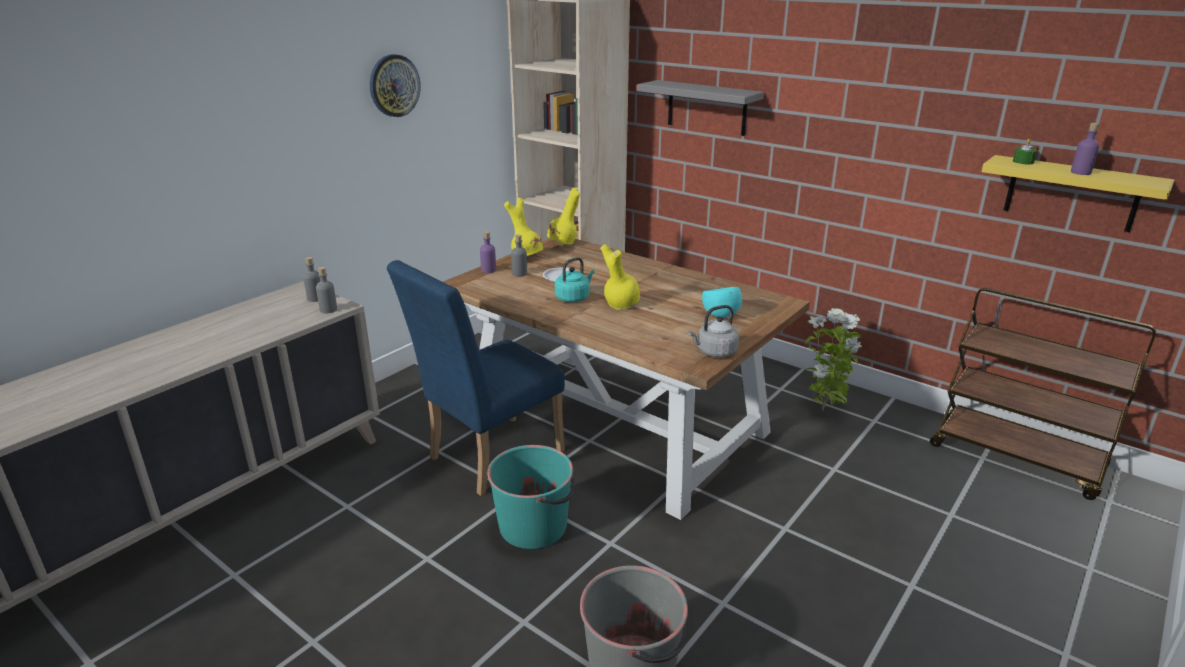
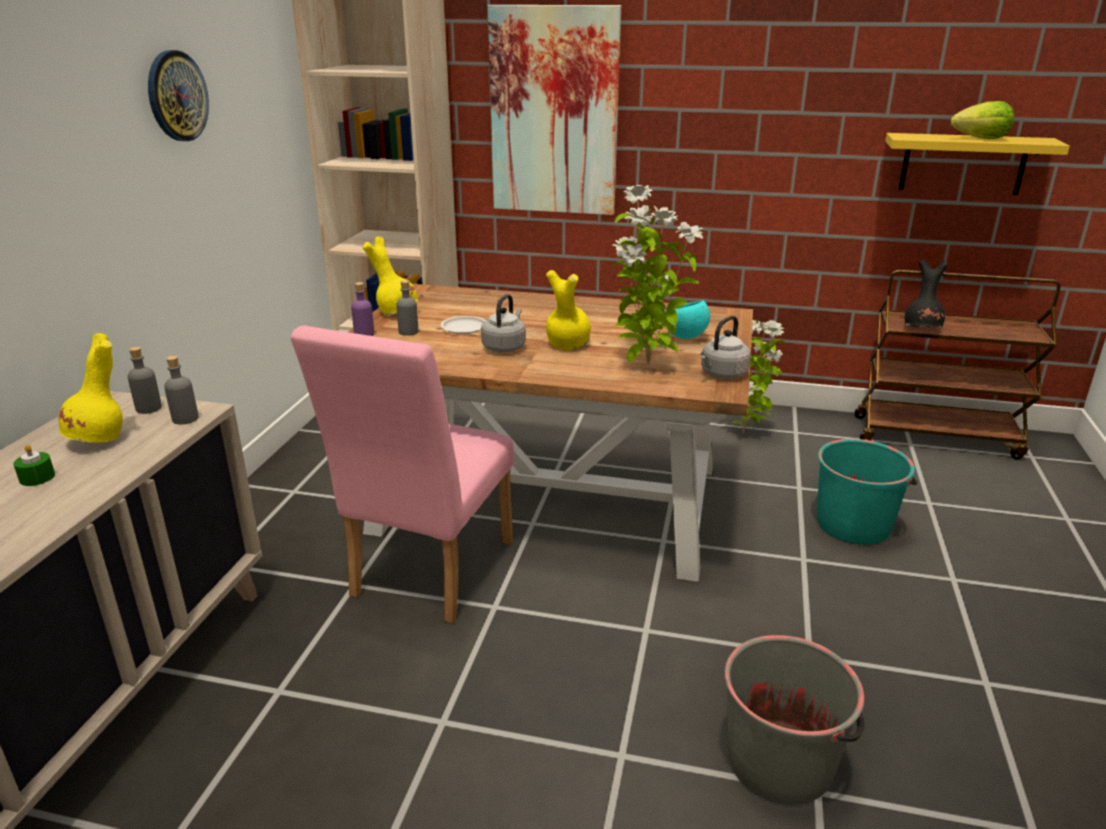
camera: 25 degrees left, 0 degrees up
blue chair [387,260,565,496] -> pink chair [291,325,514,624]
turquoise bucket [487,445,575,549] -> turquoise bucket moved to [817,439,917,545]
yellow vase [547,188,580,245] -> yellow vase moved to [59,333,123,443]
turquoise kettle [555,257,595,302] -> grey kettle [481,294,526,352]
grey shelf [637,80,764,136] -> picture [488,5,621,215]
green candle [1013,139,1037,164] -> green candle moved to [13,445,55,486]
purple bottle [1071,123,1099,175] -> lettuce [950,101,1014,139]
none -> potted plant [612,185,703,365]
none -> black vase [905,260,948,327]

